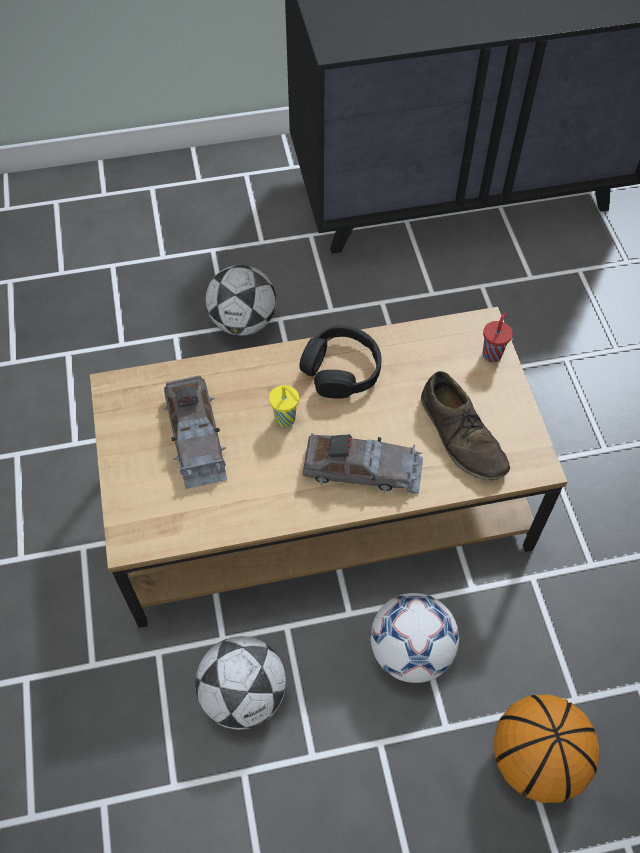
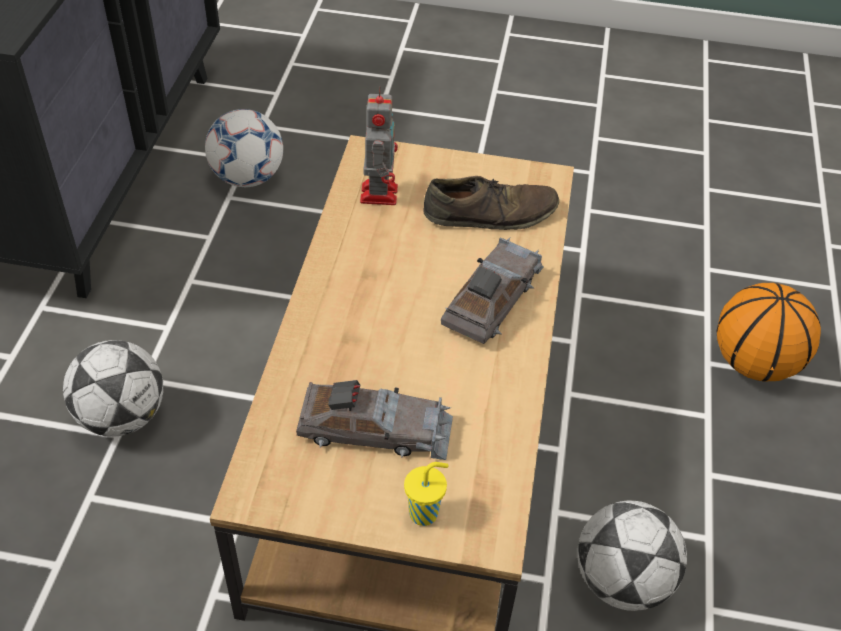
camera: 70 degrees left, 10 degrees down
yellow cup [269,385,299,427] -> yellow cup moved to [404,462,449,526]
black headphones [299,325,381,399] -> none
football [370,593,459,683] -> football moved to [205,109,283,187]
red cup [483,313,513,362] -> none
none -> toy robot [360,86,398,205]

